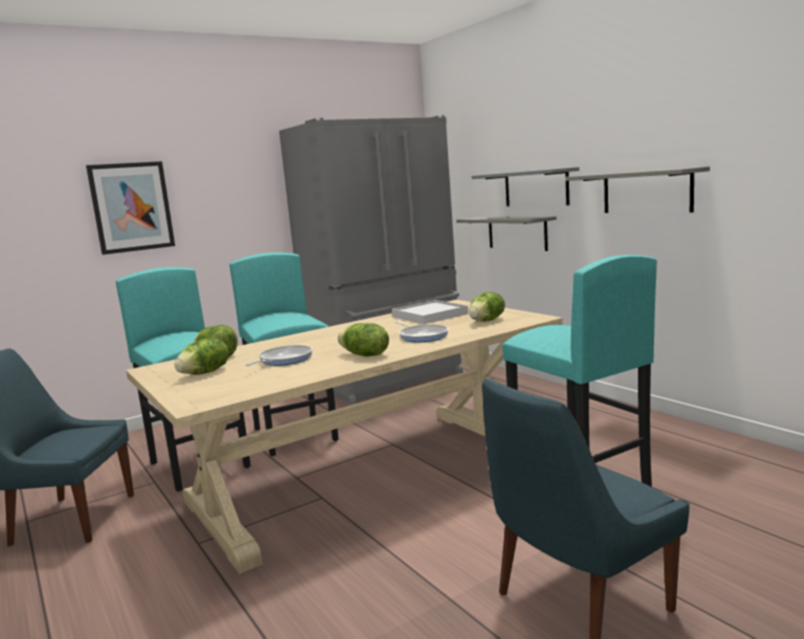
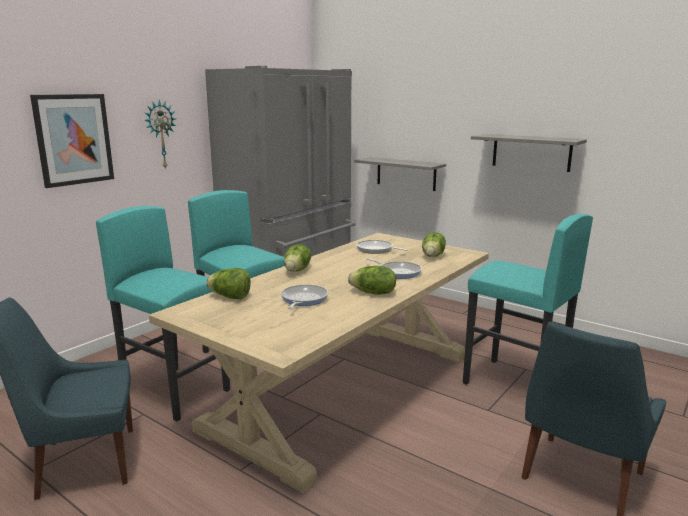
camera: 20 degrees left, 5 degrees up
lettuce [174,338,229,375] -> lettuce moved to [284,244,311,272]
white tray [392,300,469,324] -> frying pan [356,240,408,254]
grey shelf [472,167,579,206] -> none
none -> wall clock [144,100,176,170]

